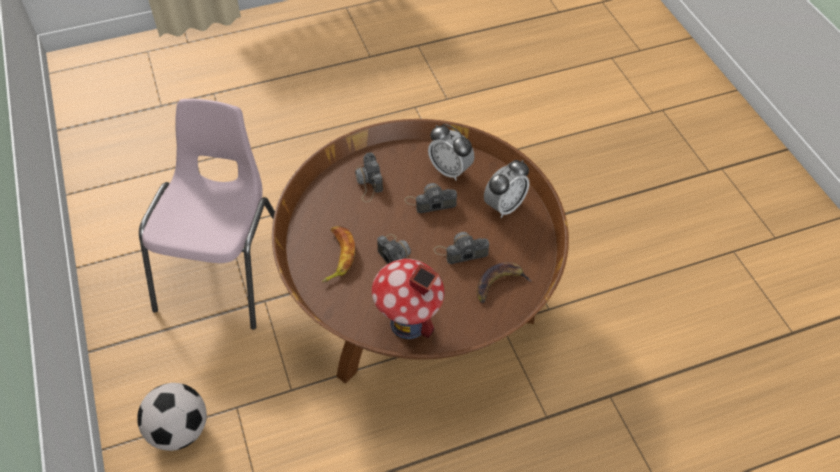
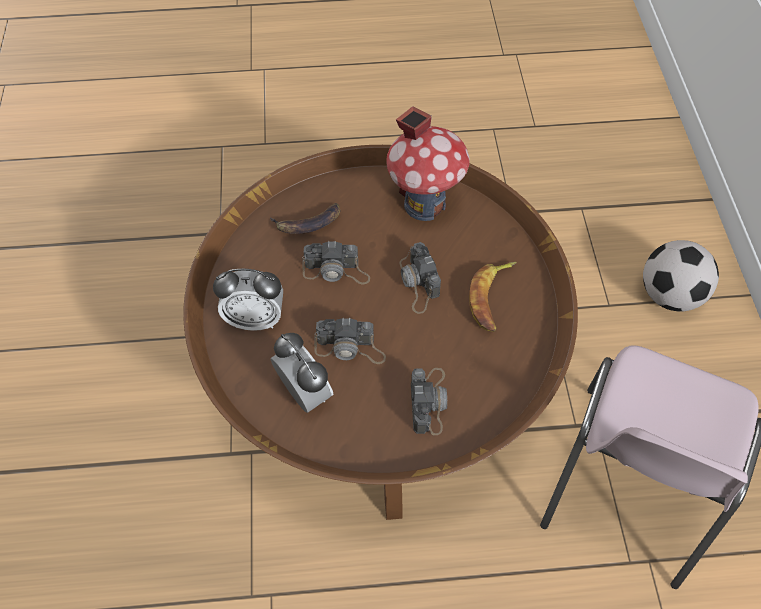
camera: 165 degrees left, 5 degrees up
alarm clock [484,160,530,218] -> alarm clock turned 150 degrees counterclockwise [213,269,283,331]

